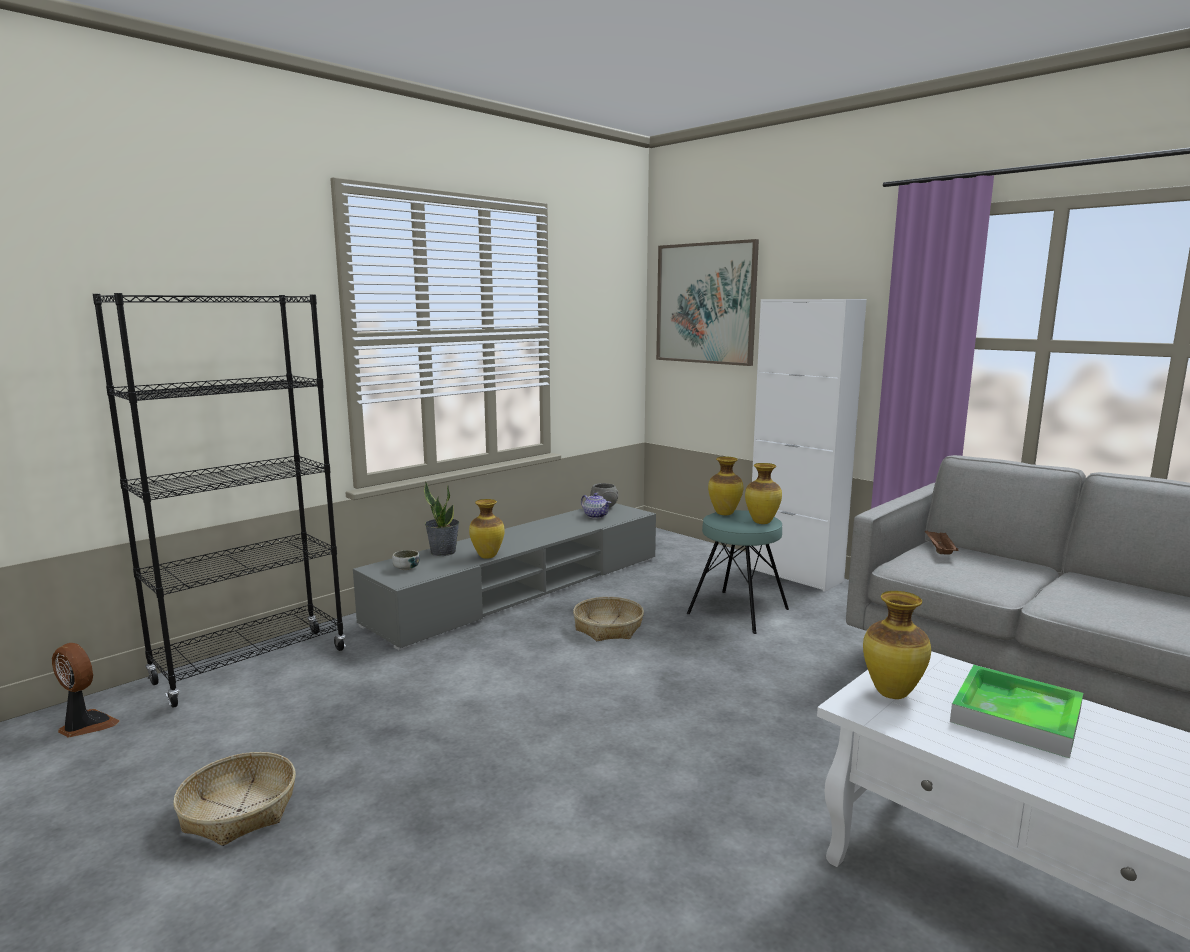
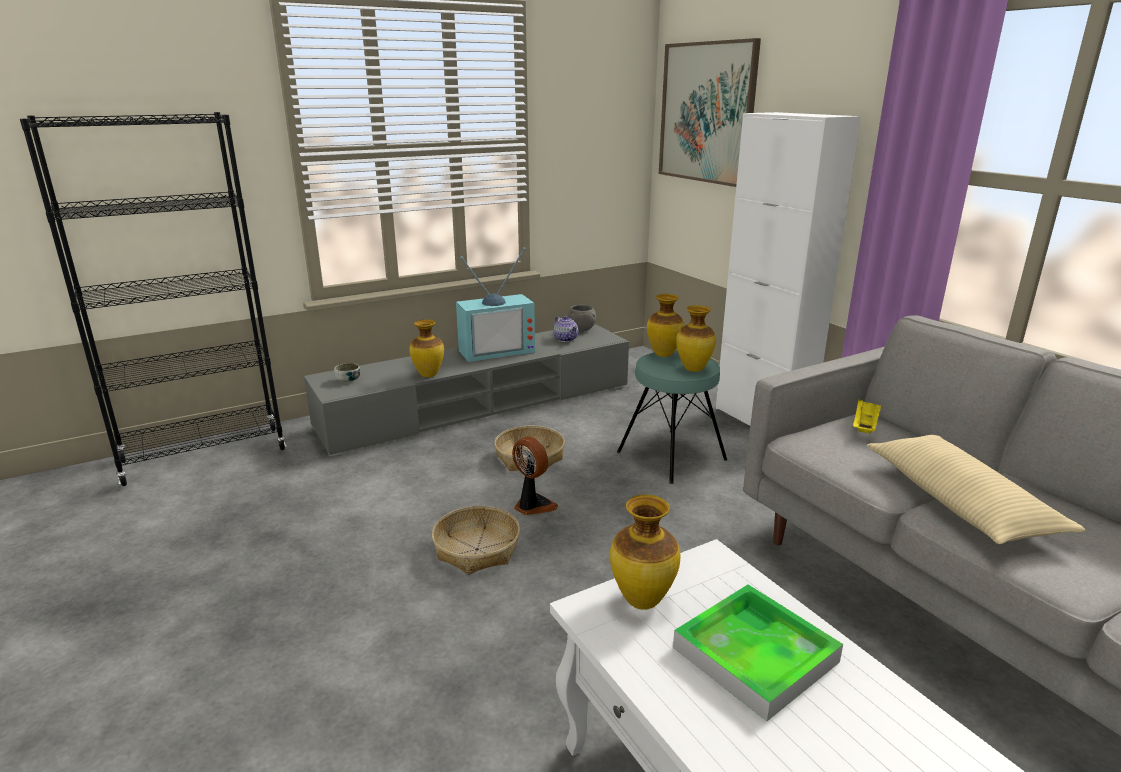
camera: 15 degrees right, 10 degrees up
fan [52,643,119,737] -> fan moved to [512,436,558,515]
basket [173,752,296,846] -> basket moved to [432,506,520,575]
potted plant [424,481,459,556] -> none
brown tray [924,531,958,555] -> yellow tray [853,399,881,433]
none -> television [456,247,535,362]
none -> beige pillow [867,435,1086,544]

